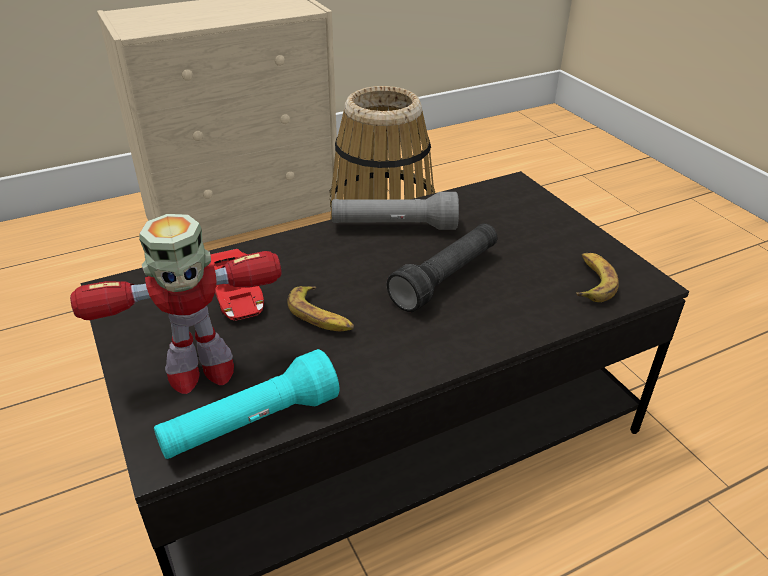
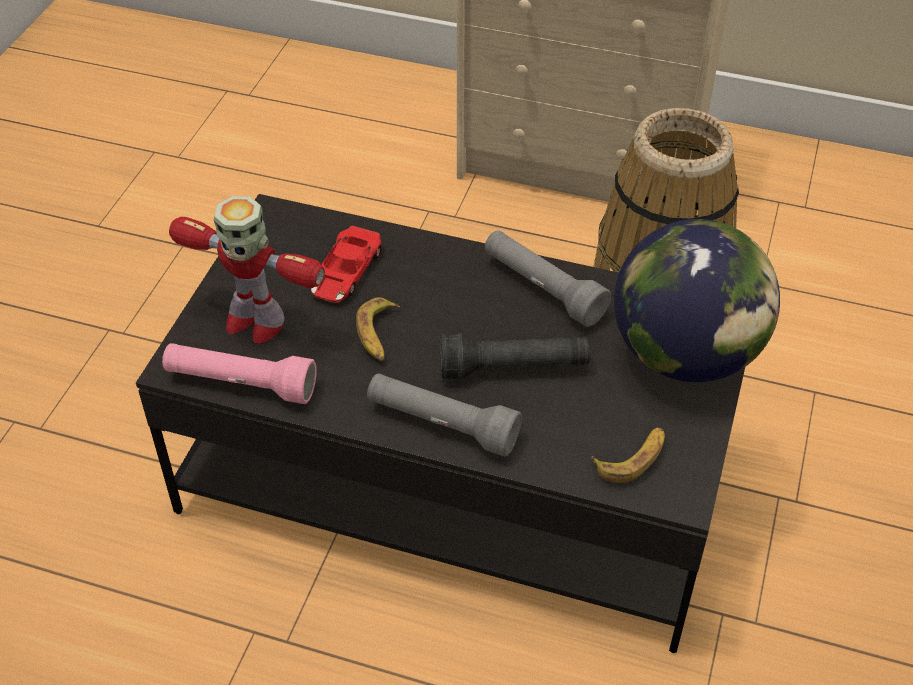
camera: 45 degrees right, 10 degrees up
turquoise flashlight [154,349,339,459] -> pink flashlight [162,343,317,404]
none -> grey flashlight [367,373,522,457]
none -> globe [614,219,780,382]

